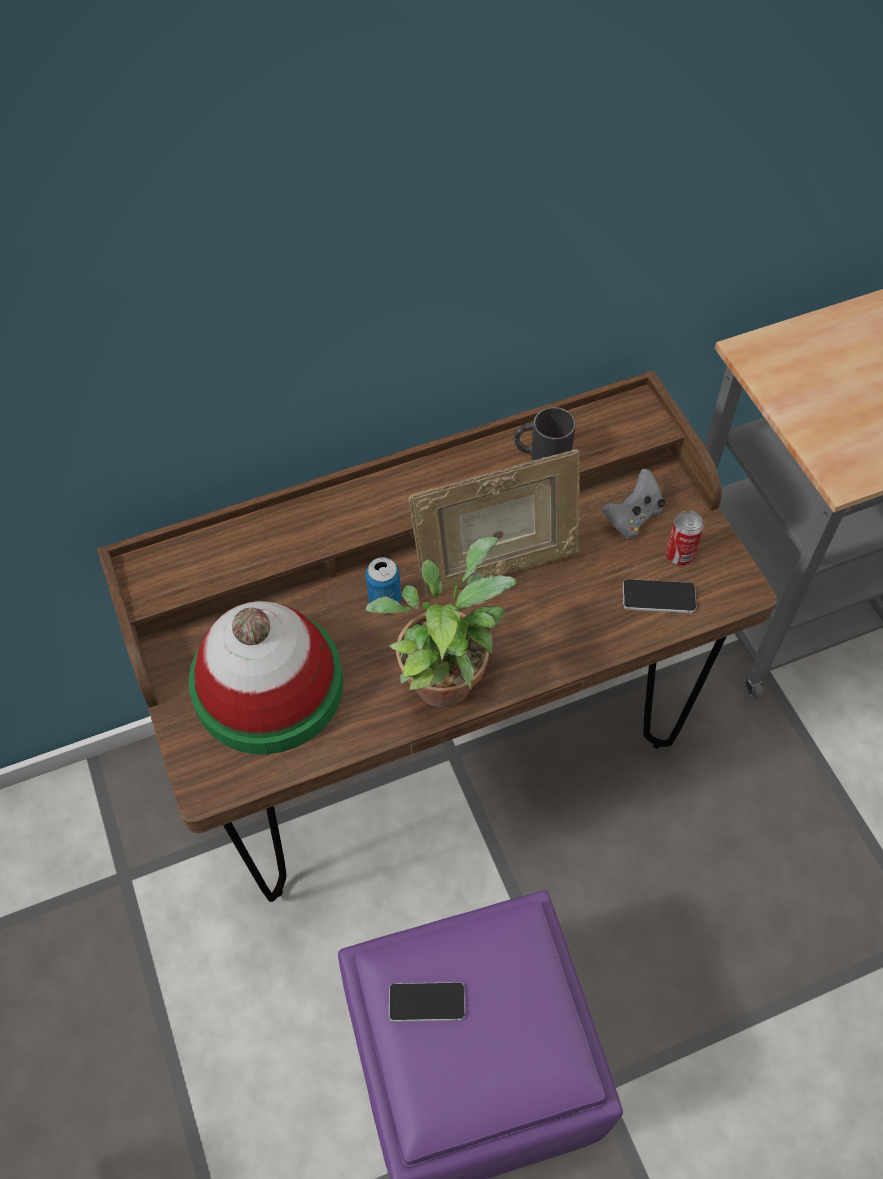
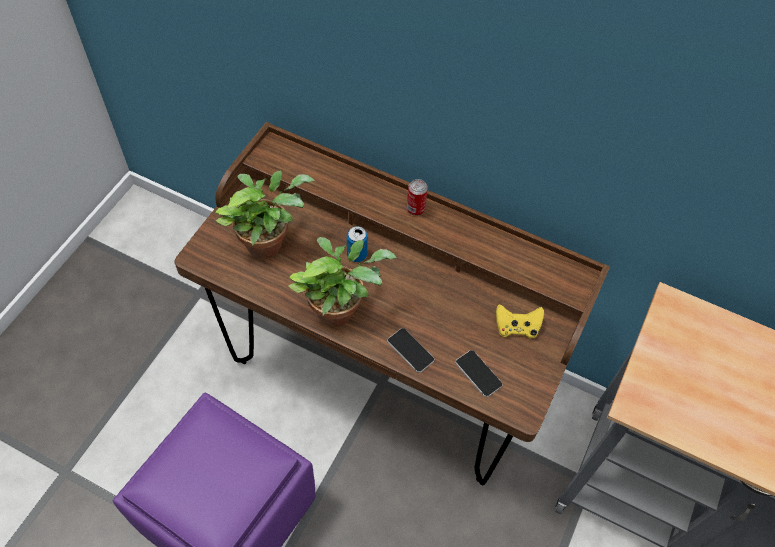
camera: 45 degrees right, 0 degrees up
hat [189,601,343,754] -> potted plant [215,170,315,259]
phone [389,982,465,1022] -> phone moved to [387,328,434,373]
picture frame [408,449,580,597] -> none
black mug [514,407,576,461] -> none
grey game controller [602,469,665,538] -> yellow game controller [496,304,544,338]
can [666,510,704,566] -> can moved to [407,179,428,216]

